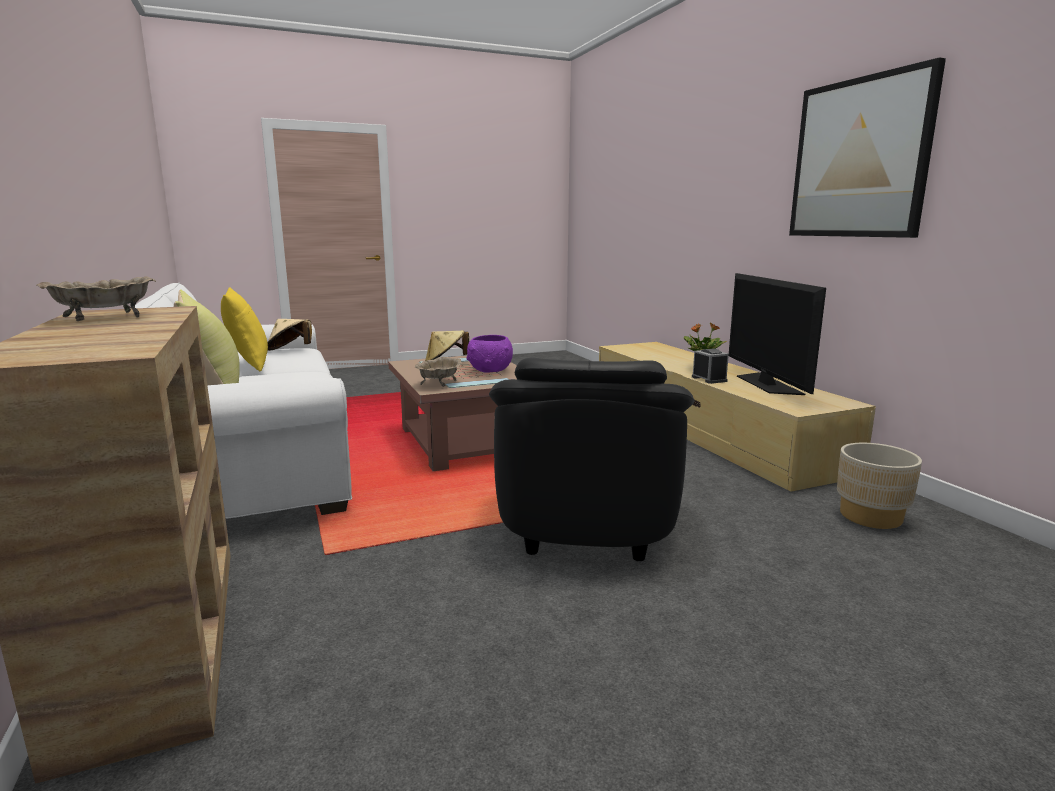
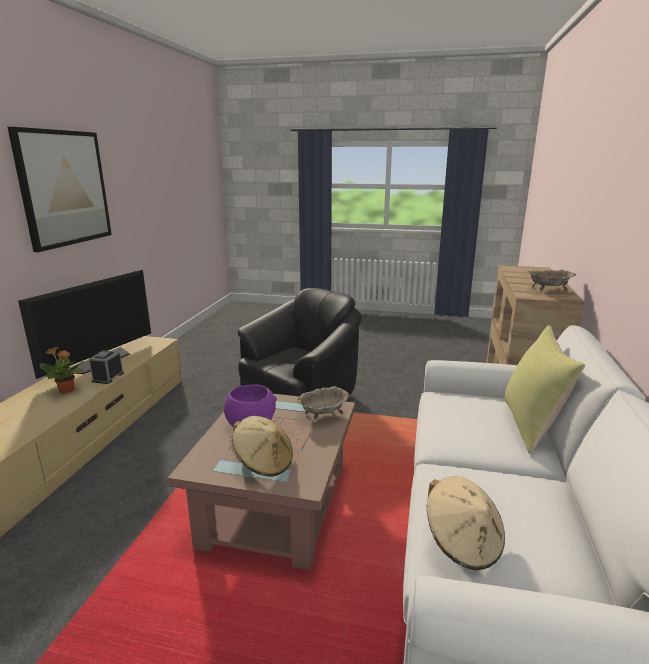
camera: 145 degrees left, 5 degrees up
yellow pillow [221,287,268,371] -> none
beige planter [837,443,922,529] -> none

